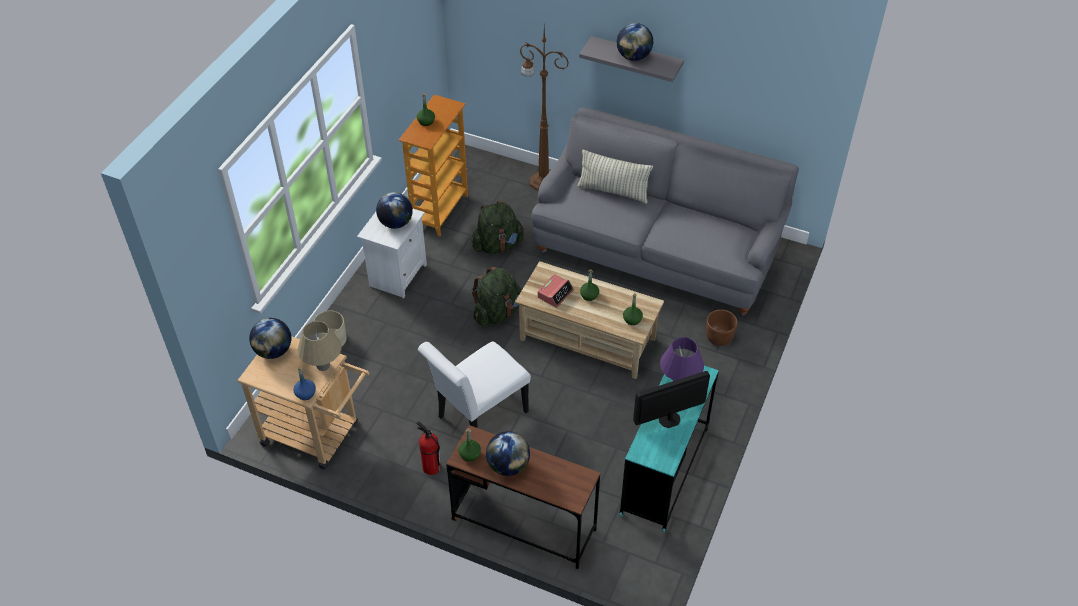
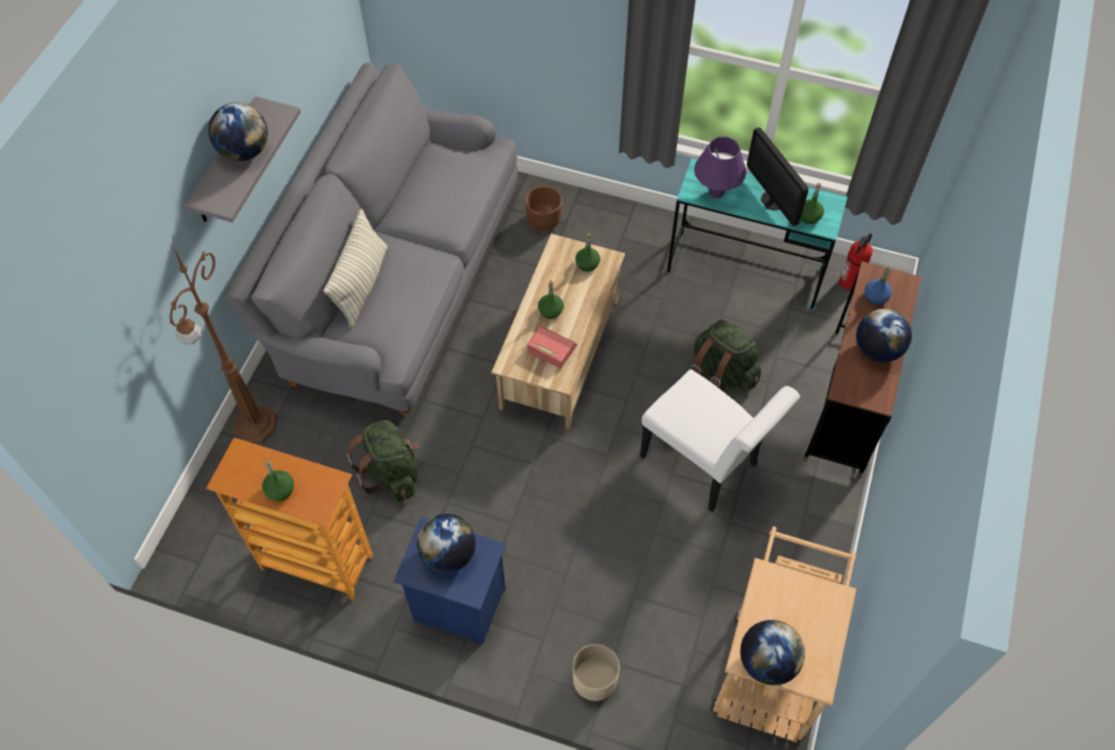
camera: 95 degrees left, 10 degrees up
blue bottle [293,367,316,400] -> blue bottle moved to [865,265,892,305]
beige table lamp [297,321,342,371] -> none
white nightstand [357,209,427,299] -> blue nightstand [394,517,506,644]
fire extinguisher [416,421,441,475] -> fire extinguisher moved to [839,233,872,290]
green bottle [458,428,481,461] -> green bottle moved to [801,183,824,224]
green backpack [472,267,522,326] -> green backpack moved to [692,319,761,391]

